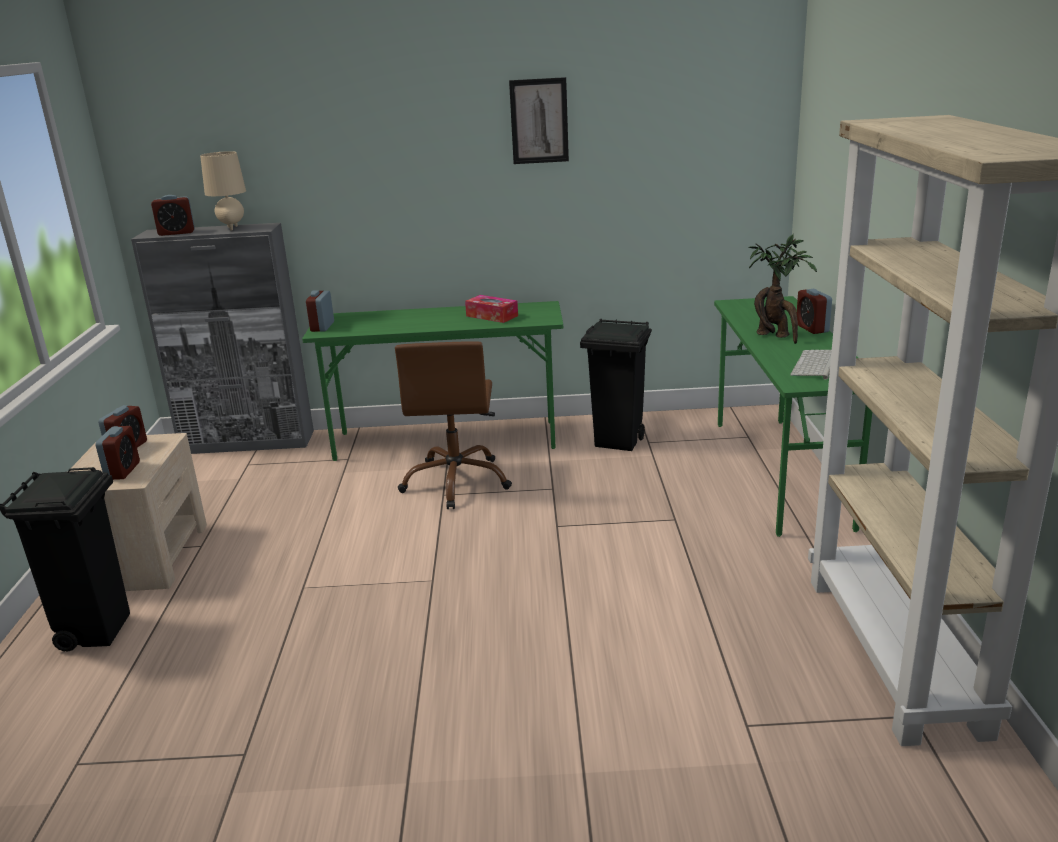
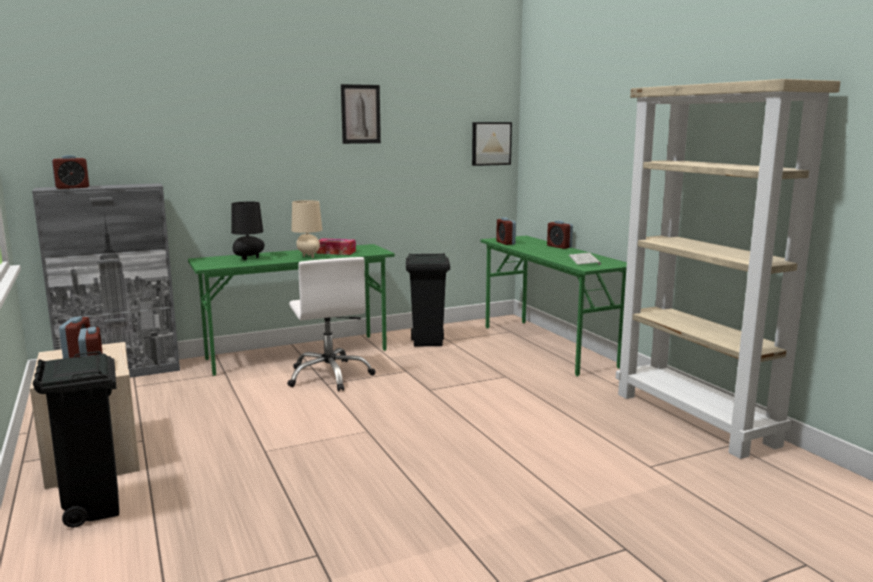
camera: 25 degrees left, 10 degrees down
beige table lamp [200,151,246,230] -> beige table lamp moved to [291,200,322,258]
alarm clock [306,290,334,332] -> alarm clock moved to [496,217,516,245]
brown office chair [395,341,512,509] -> white office chair [287,257,375,391]
potted plant [748,234,817,344] -> none
none -> black table lamp [231,201,264,260]
none -> picture [472,122,512,166]

